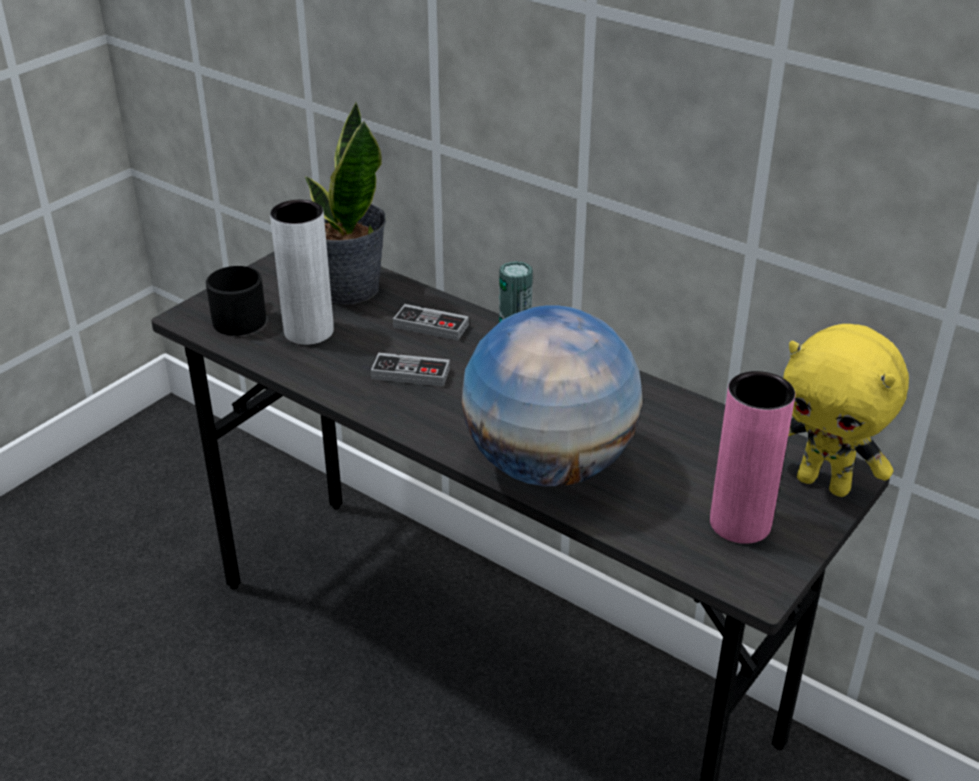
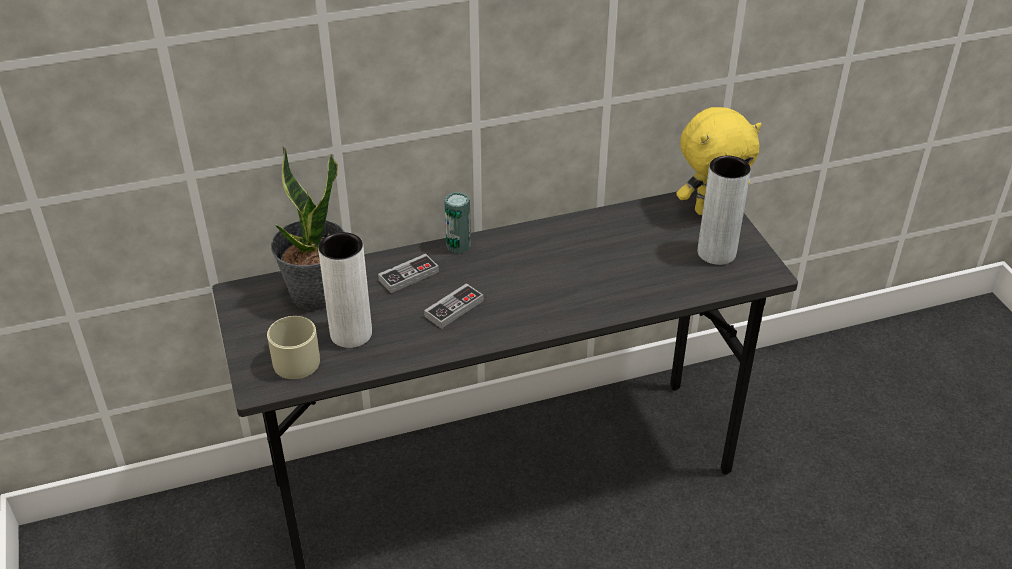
camera: 55 degrees left, 5 degrees up
black mug [206,266,266,336] -> beige mug [267,316,320,379]
globe [462,305,643,486] -> none
pink vase [710,371,795,544] -> grey vase [698,156,751,265]

